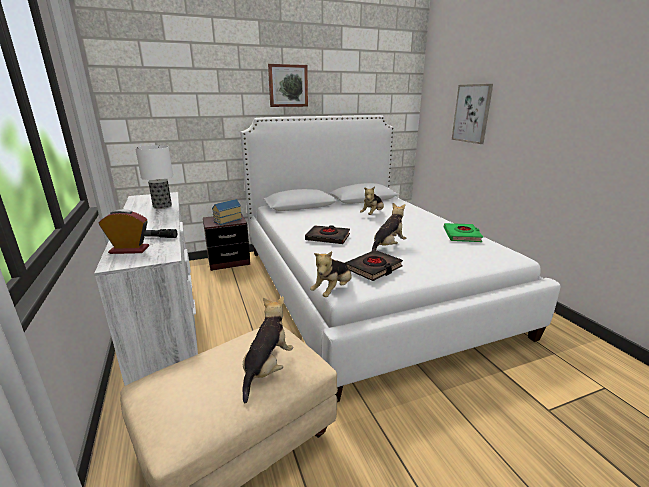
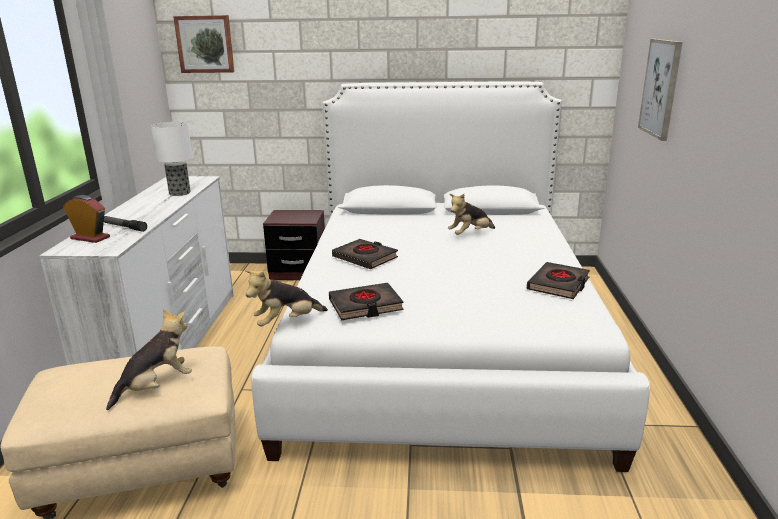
camera: 25 degrees right, 0 degrees up
toy house [212,199,242,225] -> none
picture [268,64,308,107] -> picture moved to [173,15,234,73]
plush toy [372,203,406,251] -> none
green book [444,223,483,242] -> black book [527,262,590,299]

